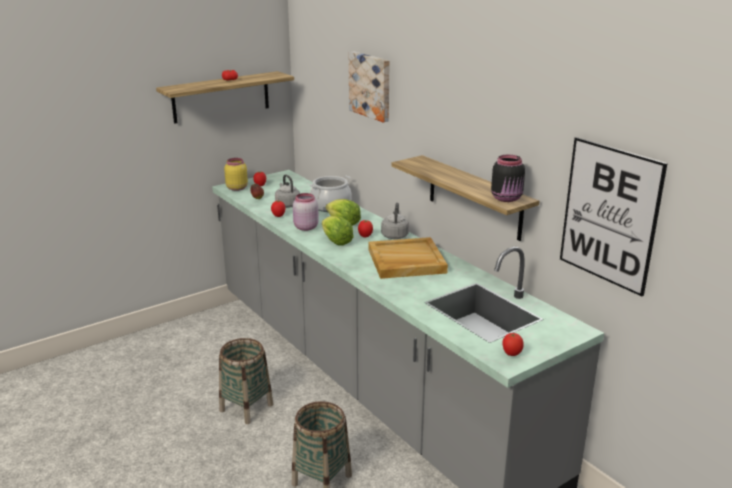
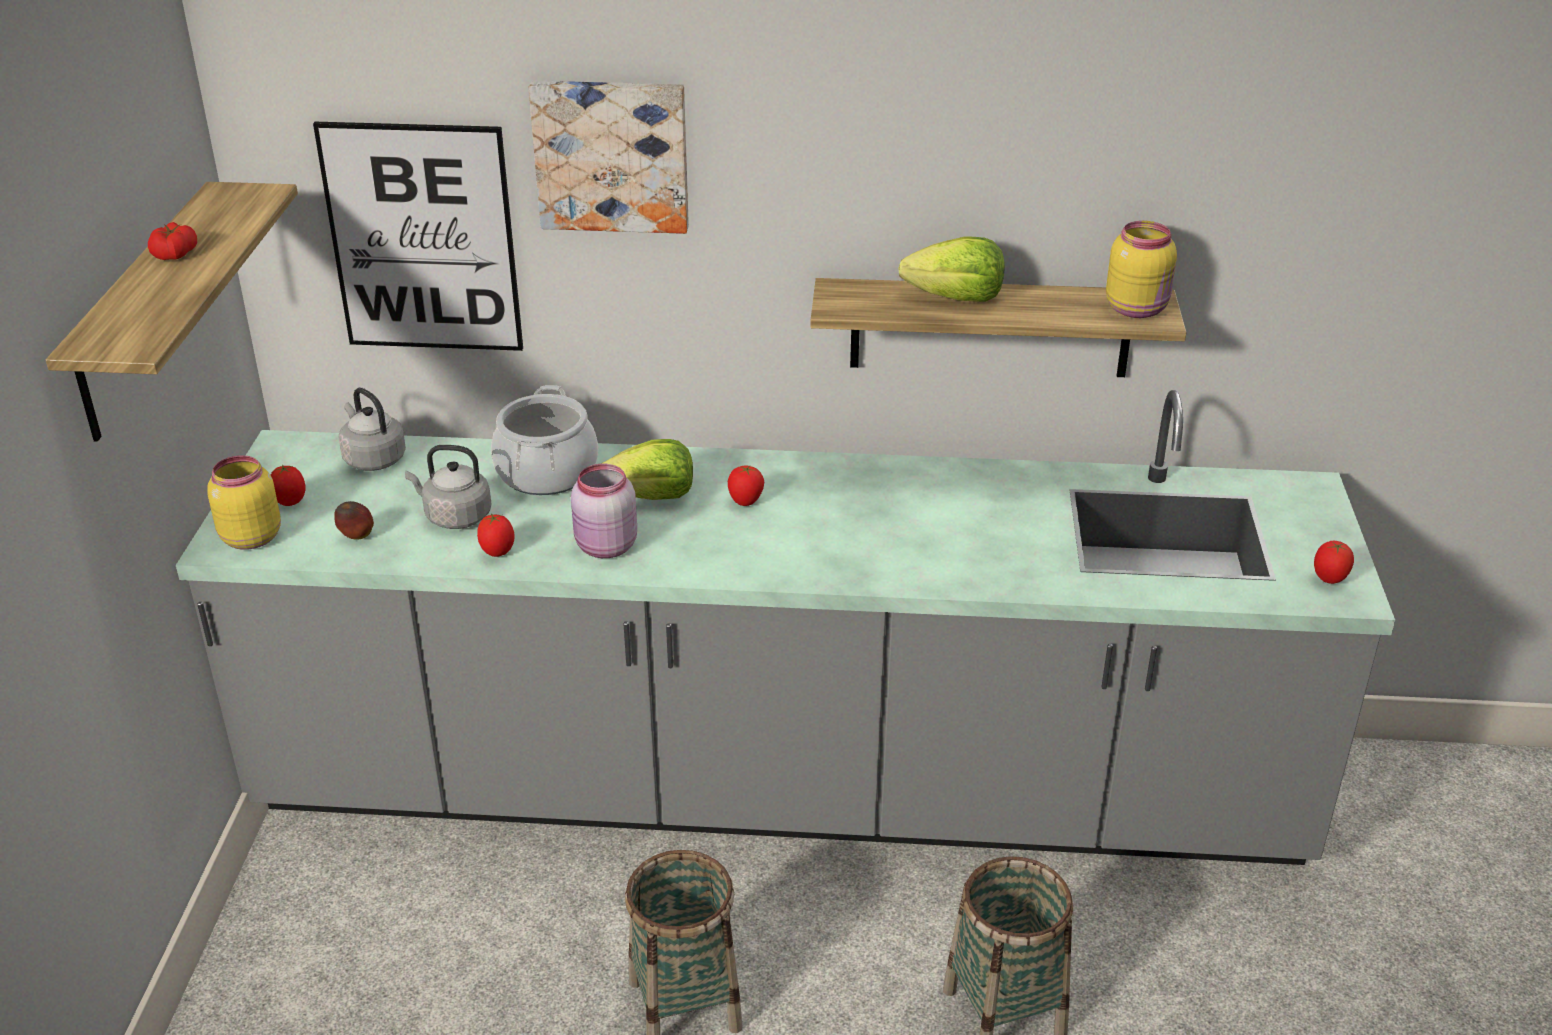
camera: 50 degrees left, 10 degrees up
lettuce [322,216,354,245] -> lettuce moved to [898,236,1005,302]
beige tray [368,237,448,279] -> none
grey kettle [381,203,409,239] -> grey kettle moved to [339,388,406,471]
black jar [491,155,525,202] -> yellow jar [1106,221,1177,318]
picture [560,137,667,296] -> picture moved to [313,122,523,351]

